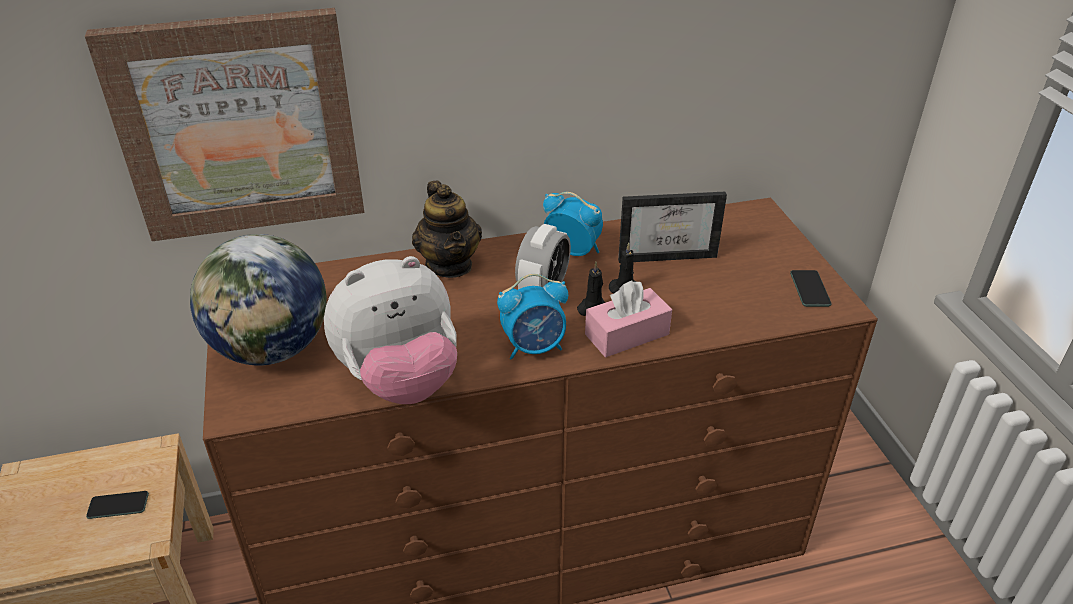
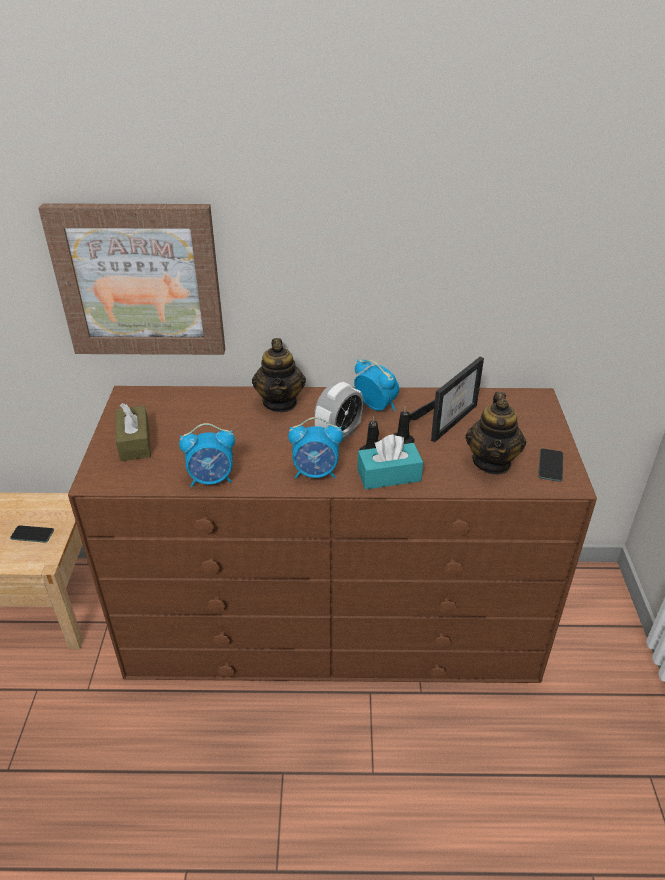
camera: 15 degrees right, 0 degrees up
globe [190,234,327,365] -> brown tissue box [115,403,151,461]
plush toy [324,256,457,404] -> alarm clock [179,423,235,487]
pink tissue box [585,280,672,357] -> turquoise tissue box [357,434,423,490]
picture frame [618,192,727,263] -> picture frame turned 60 degrees counterclockwise [409,357,484,442]
none -> teapot [465,392,526,475]

